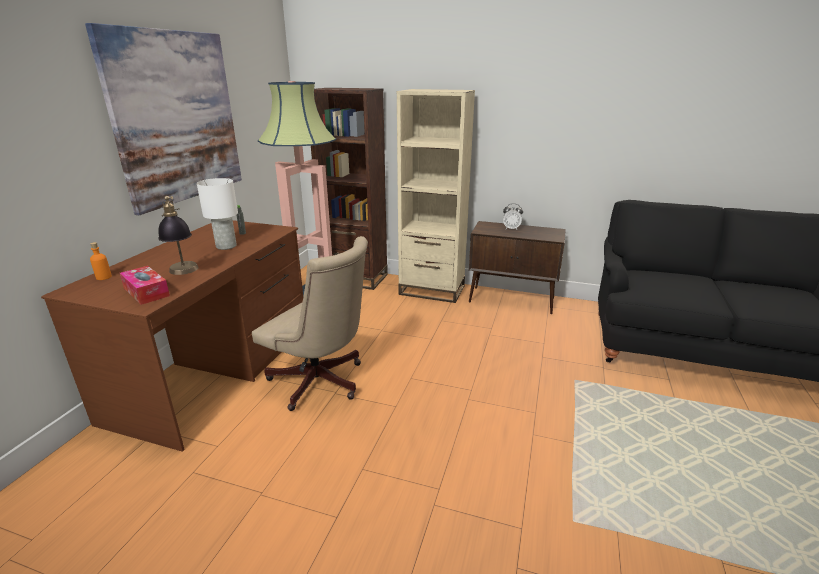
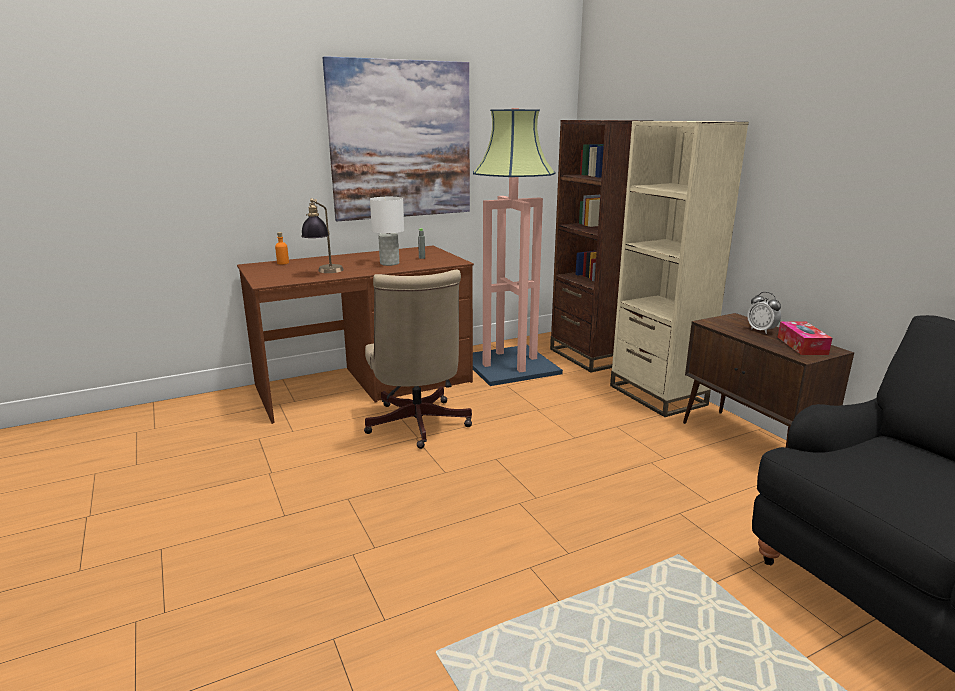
camera: 45 degrees right, 5 degrees down
tissue box [120,266,170,305] -> tissue box moved to [778,321,832,355]

